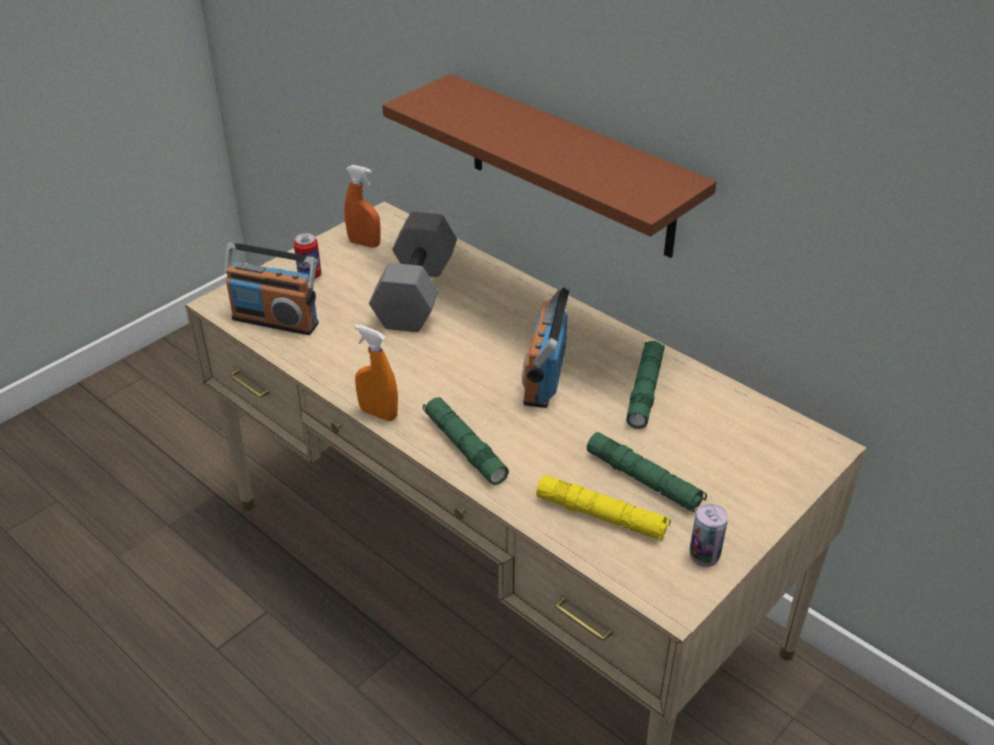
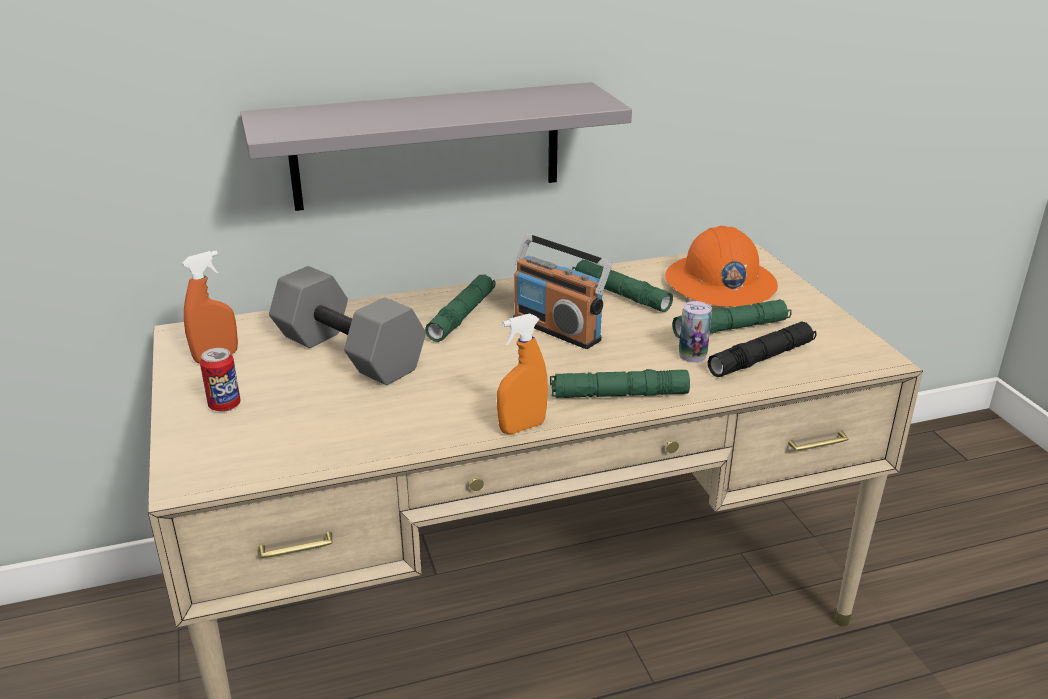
camera: 60 degrees left, 10 degrees down
radio [224,243,319,335] -> none
brown shelf [382,74,717,258] -> grey shelf [240,82,632,211]
yellow flashlight [536,475,671,541] -> black flashlight [708,321,817,377]
can [690,504,728,567] -> can moved to [679,301,712,363]
none -> green flashlight [425,275,496,342]
none -> orange hard hat [665,226,778,307]

